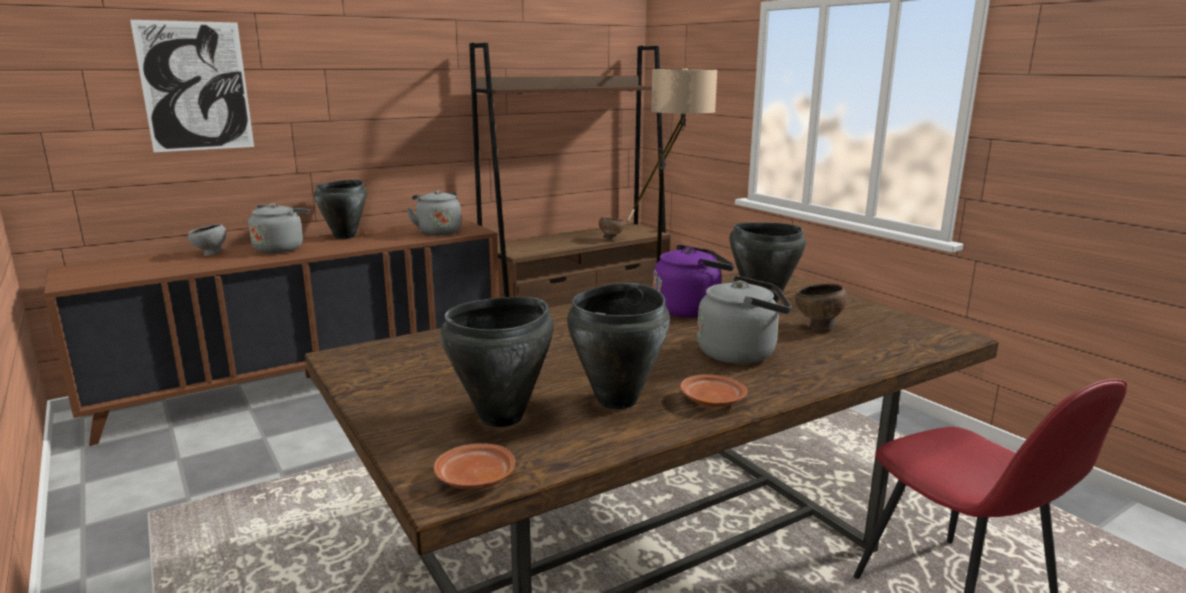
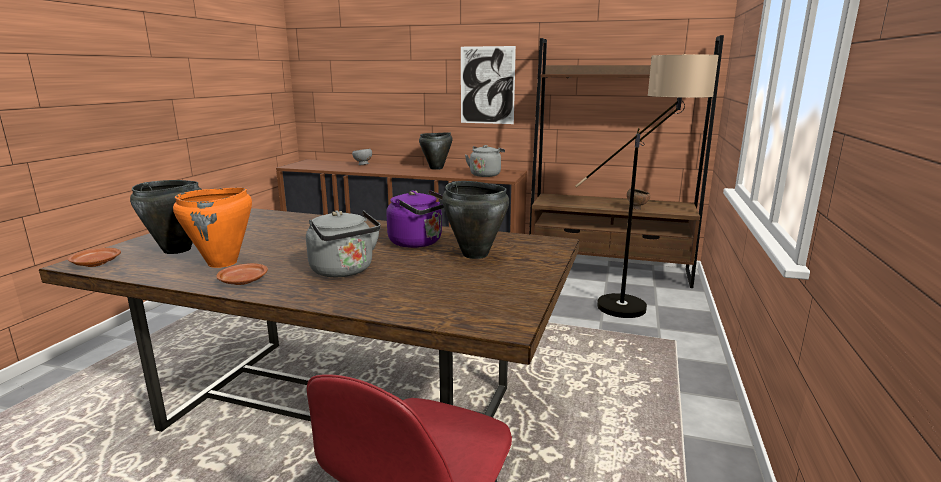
camera: 50 degrees right, 0 degrees up
picture [130,20,254,152] -> picture moved to [461,46,516,124]
grey kettle [247,203,310,253] -> none
black cooking pot [567,283,670,409] -> orange cooking pot [173,188,252,268]
brown bowl [795,284,847,329] -> none

